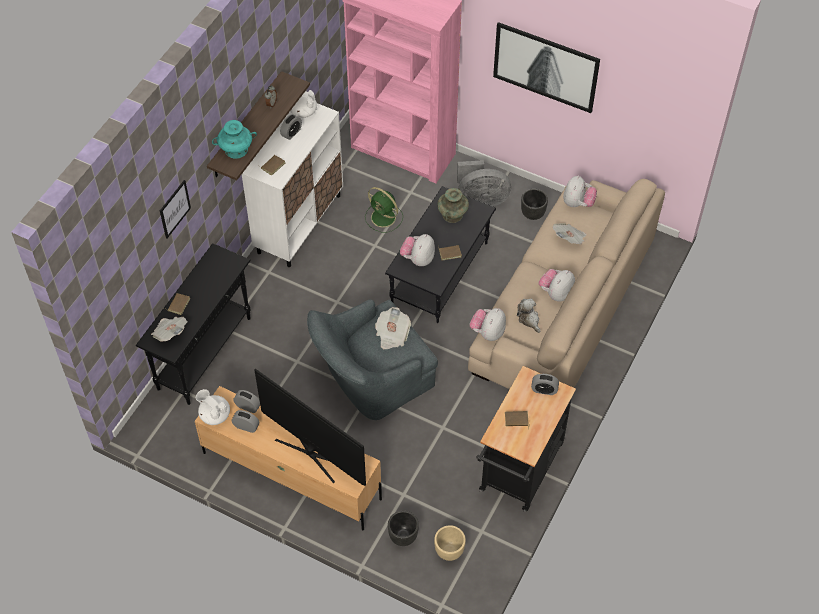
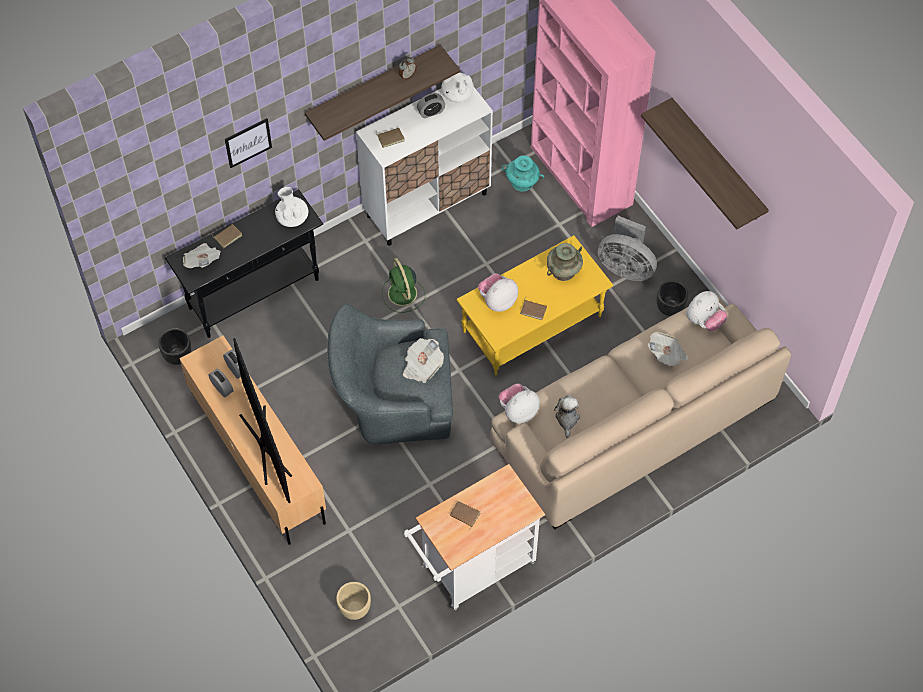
camera: 30 degrees right, 5 degrees up
white teapot [196,389,230,425] -> white teapot moved to [275,187,308,227]
turquoise vase [212,120,257,159] -> turquoise vase moved to [501,155,544,191]
green fan [365,187,403,232] -> green fan moved to [382,258,425,313]
black coffee table [385,186,496,323] -> yellow coffee table [456,235,613,376]
black planter [388,511,419,546] -> black planter moved to [158,328,191,365]
black cart [476,366,576,512] -> white cart [404,464,545,610]
picture [493,22,600,113] -> shelf [641,98,769,230]
alarm clock [531,374,559,395] -> none
plush toy [539,269,575,302] -> none

